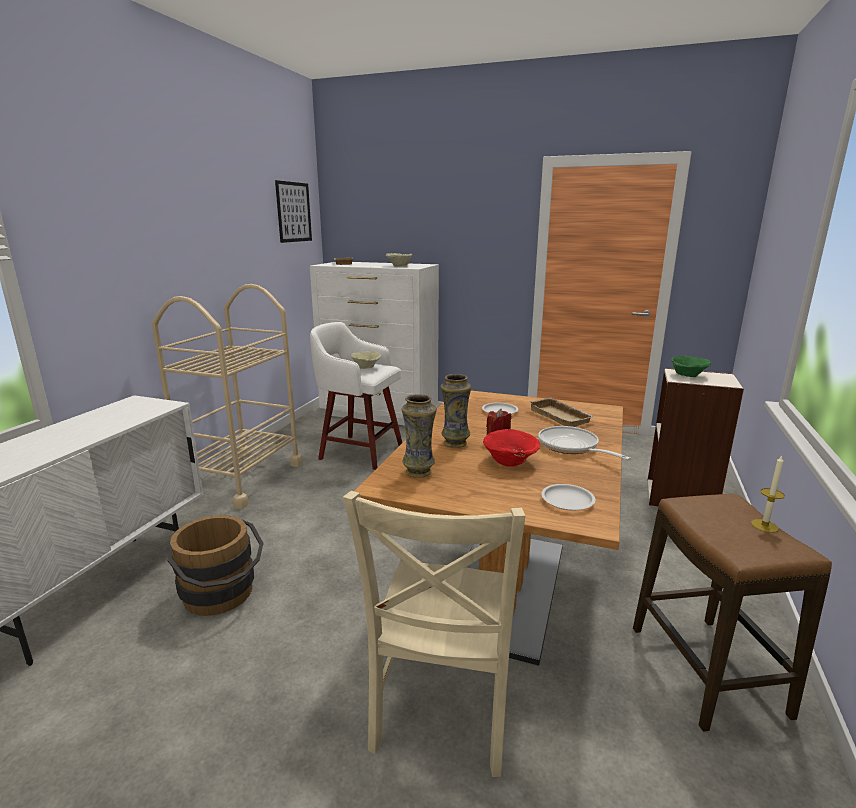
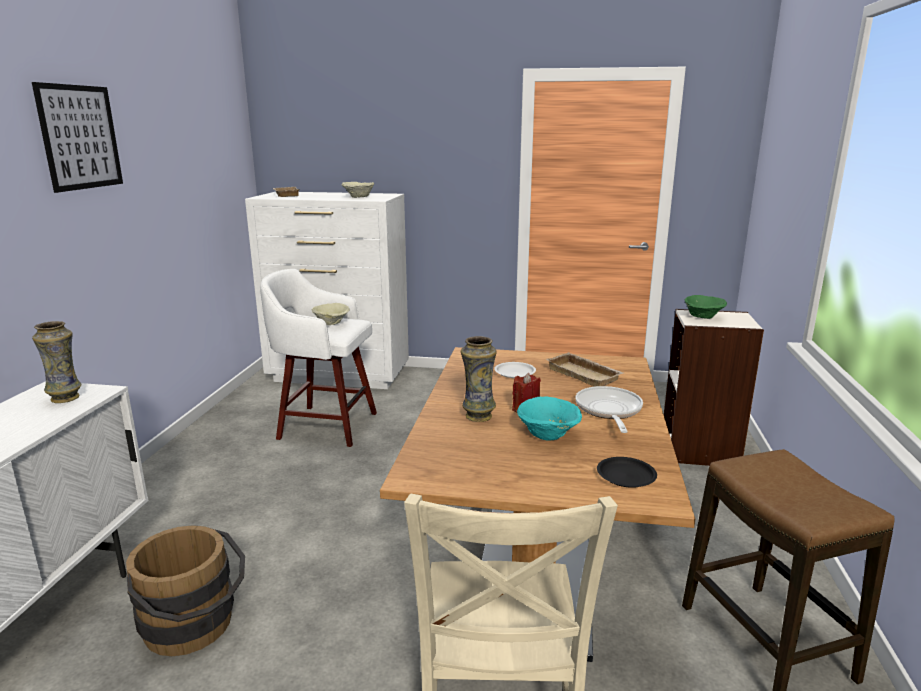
camera: 10 degrees left, 0 degrees up
beige cart [152,284,303,509] -> none
picture [275,180,312,243] -> picture moved to [32,82,123,193]
vase [402,394,437,478] -> vase moved to [32,321,82,403]
red bowl [483,429,540,467] -> turquoise bowl [517,396,582,441]
frying pan [538,426,631,460] -> frying pan turned 45 degrees clockwise [576,386,643,433]
white plate [541,484,595,511] -> black plate [597,457,657,488]
candle [751,455,785,533] -> none

